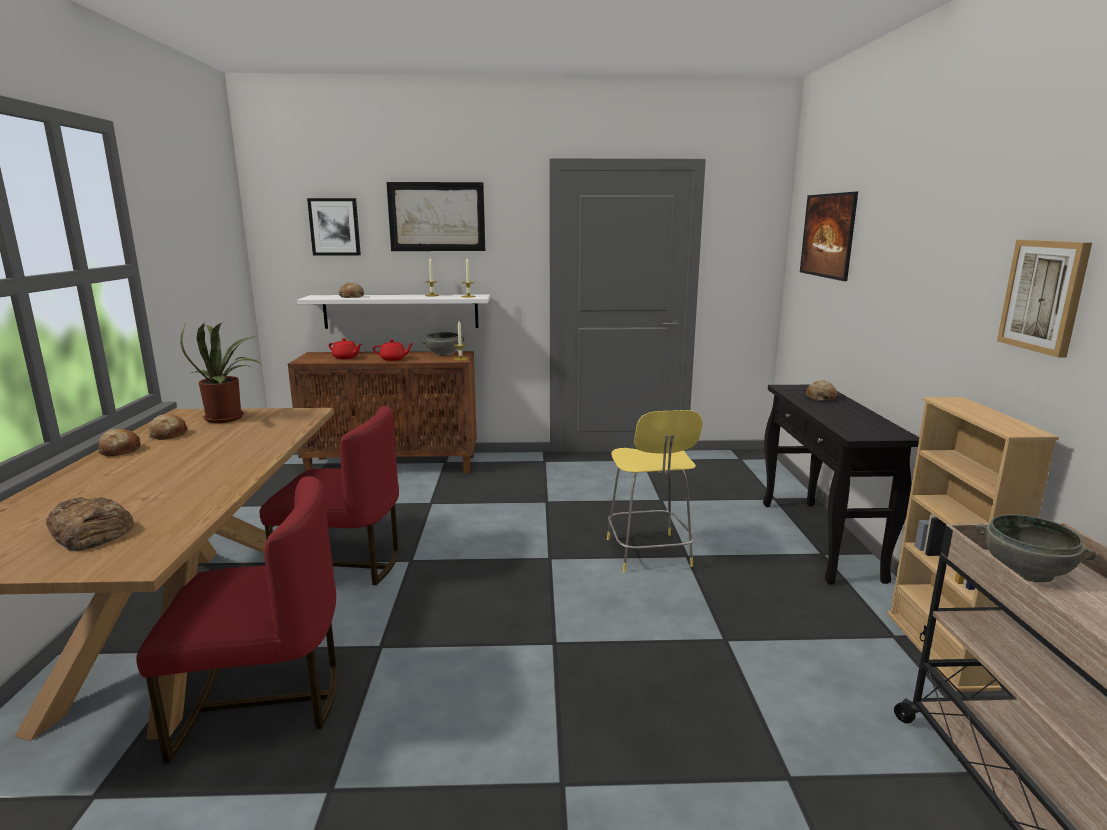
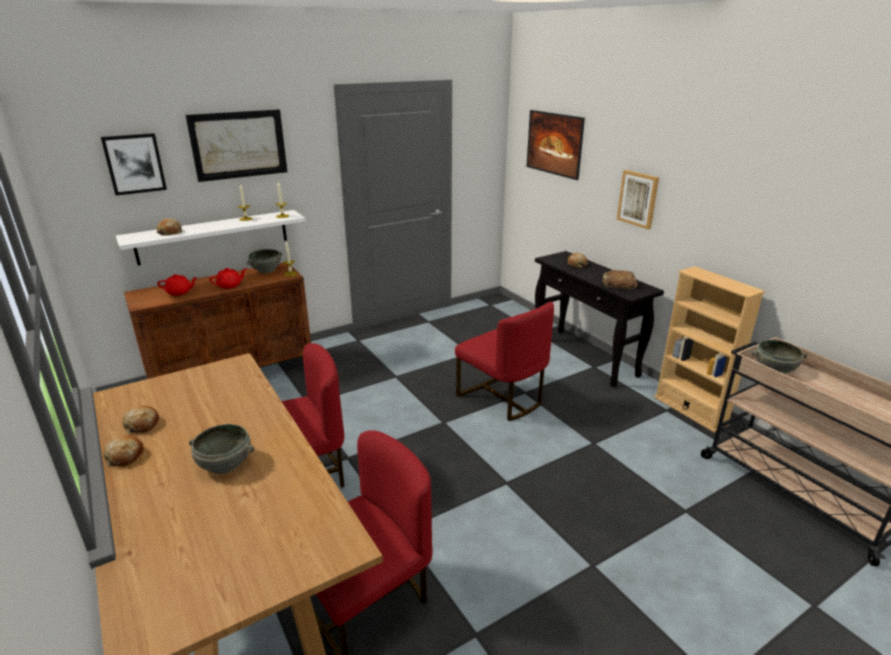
camera: 30 degrees left, 10 degrees up
bread [46,497,134,551] -> bread moved to [602,270,638,290]
potted plant [180,321,259,423] -> none
yellow stool [607,410,703,573] -> red chair [455,302,554,421]
picture [997,240,1092,358] -> picture moved to [617,170,659,229]
none -> grey bowl [189,424,254,474]

